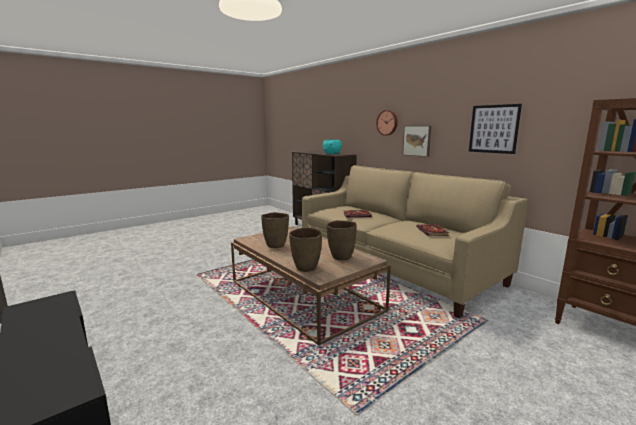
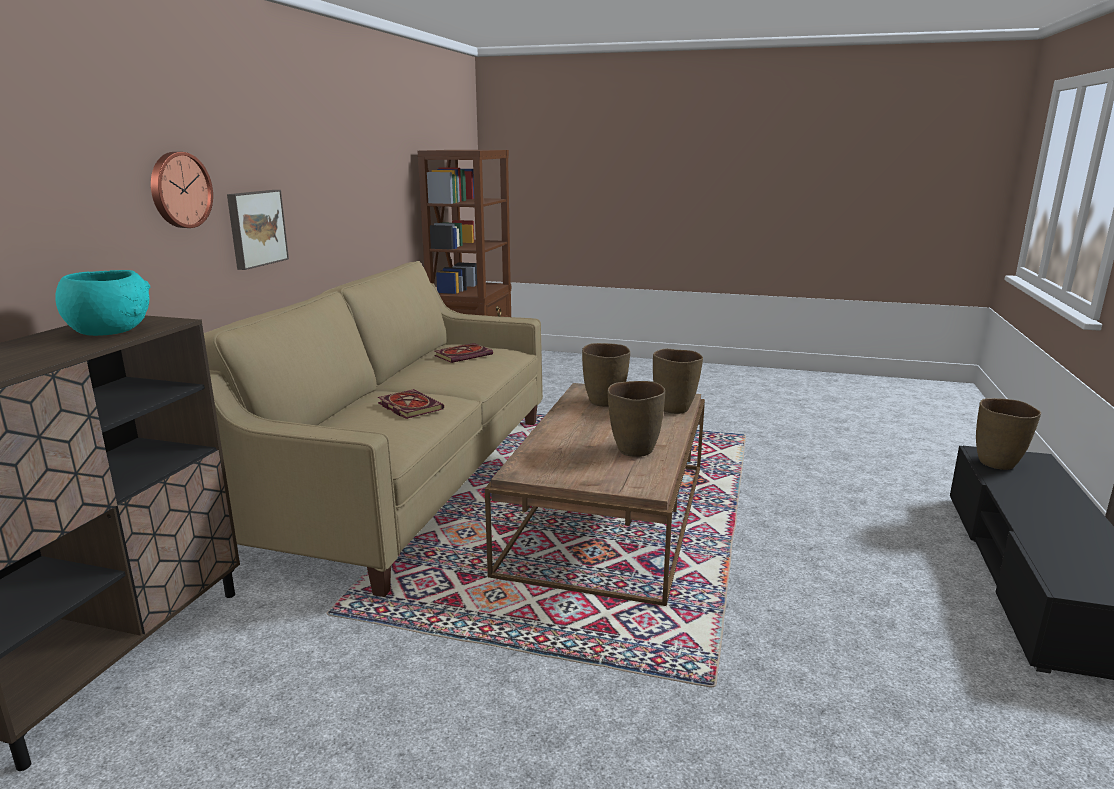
camera: 125 degrees left, 5 degrees up
picture [469,104,522,154] -> none
none -> brown vase [976,398,1041,470]

